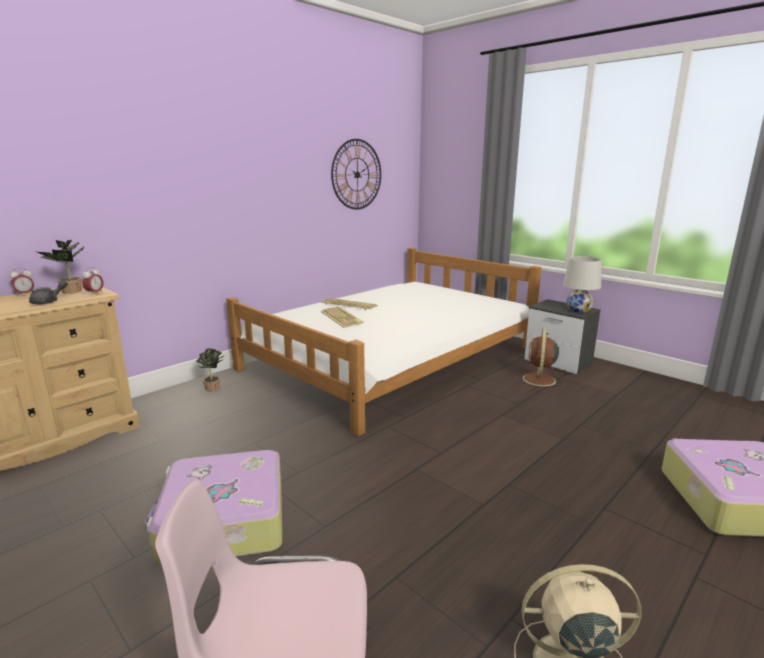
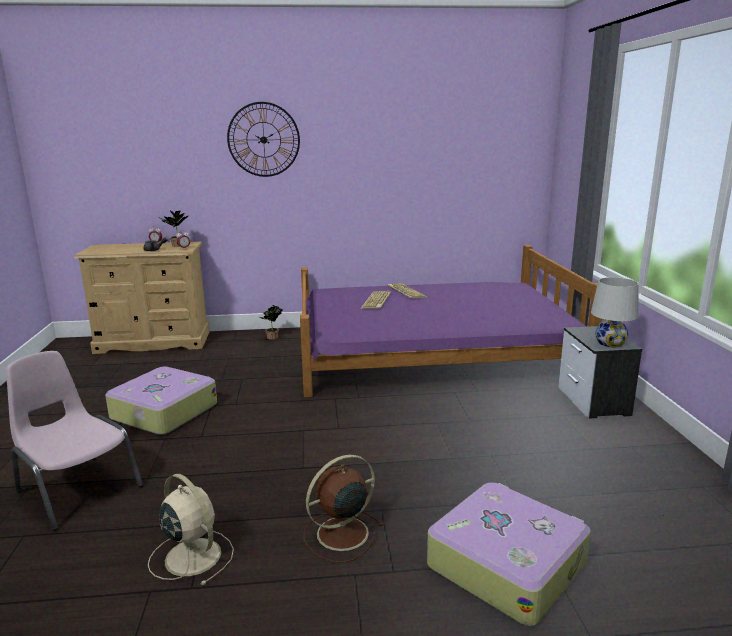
camera: 40 degrees right, 0 degrees up
white bed [226,248,541,436] -> purple bed [300,245,602,397]
wall clock [331,139,381,210] -> wall clock moved to [227,102,300,177]
brown fan [516,328,564,390] -> brown fan moved to [304,455,384,563]

